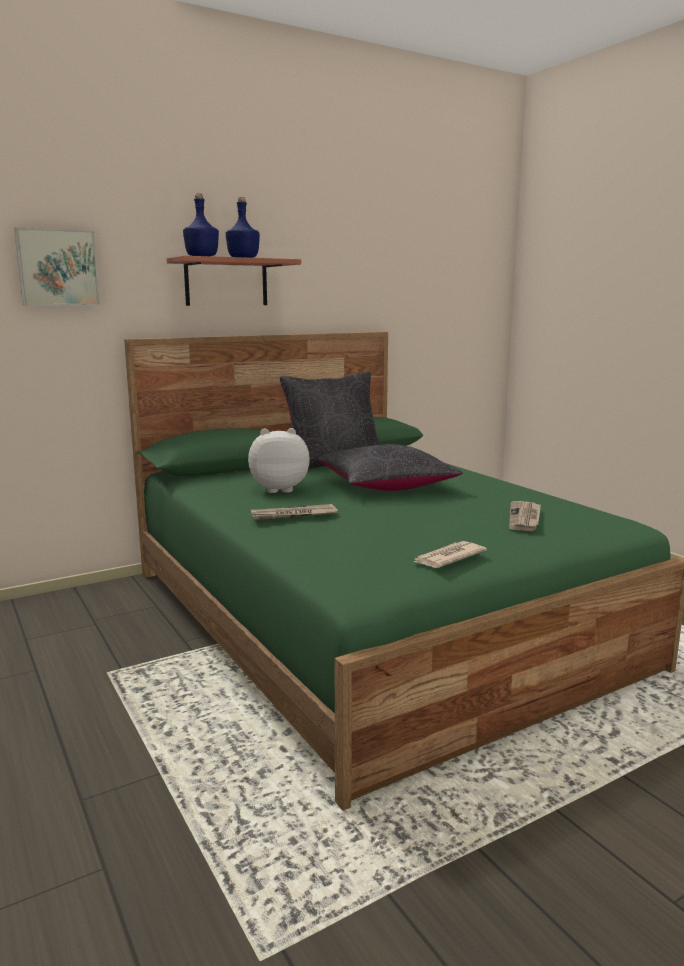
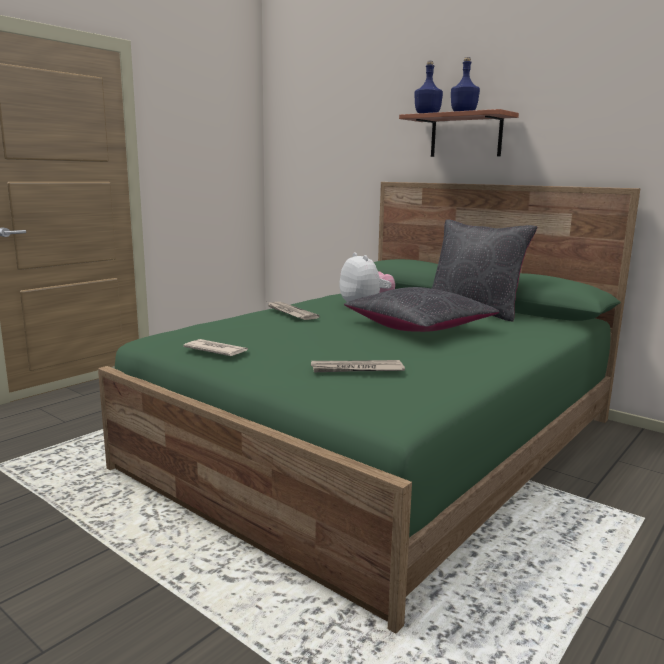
camera: 70 degrees right, 0 degrees up
picture [14,227,100,306] -> none

